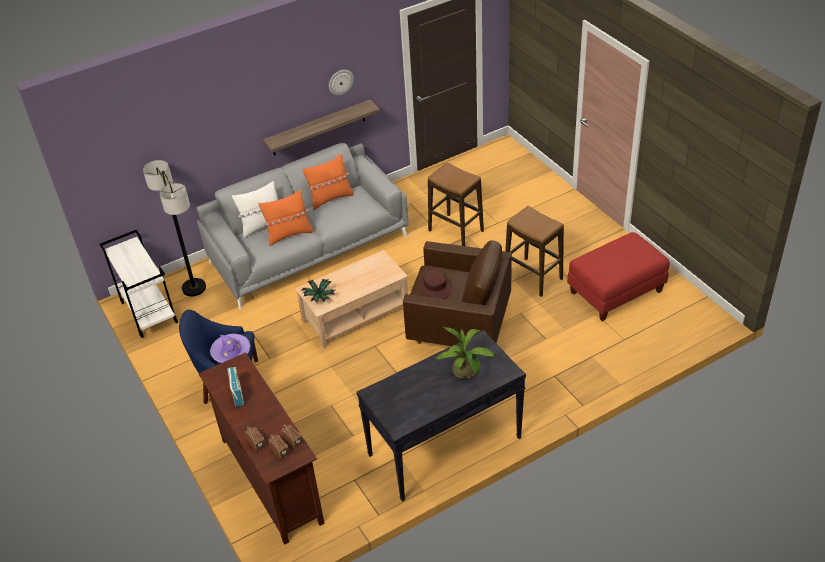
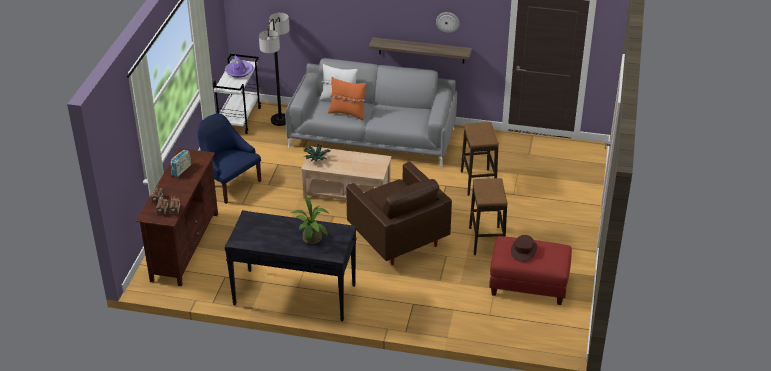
camera: 40 degrees right, 5 degrees down
purple hat [210,334,251,363] -> purple hat moved to [225,55,254,78]
orange pillow [302,154,353,210] -> none
brown hat [419,270,452,299] -> brown hat moved to [511,235,537,262]

